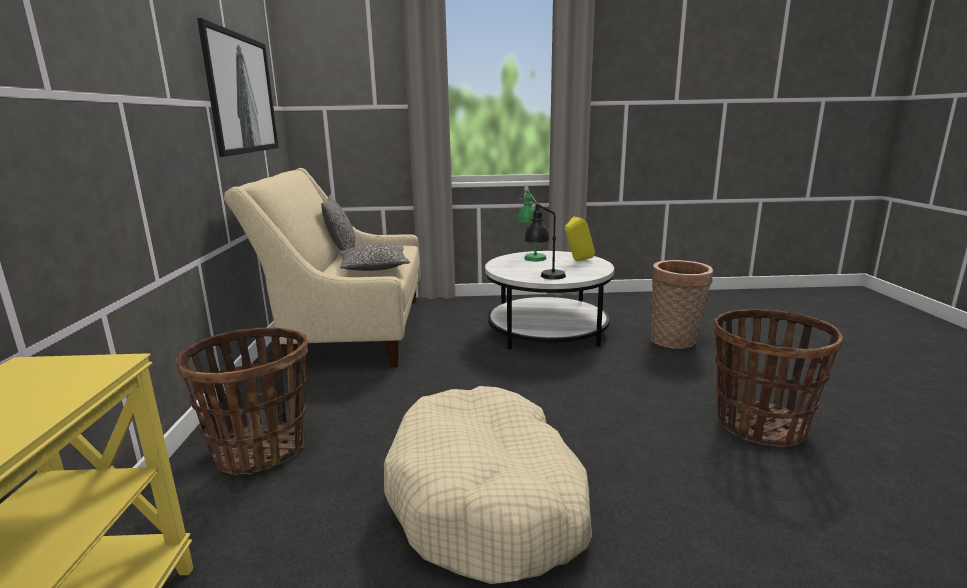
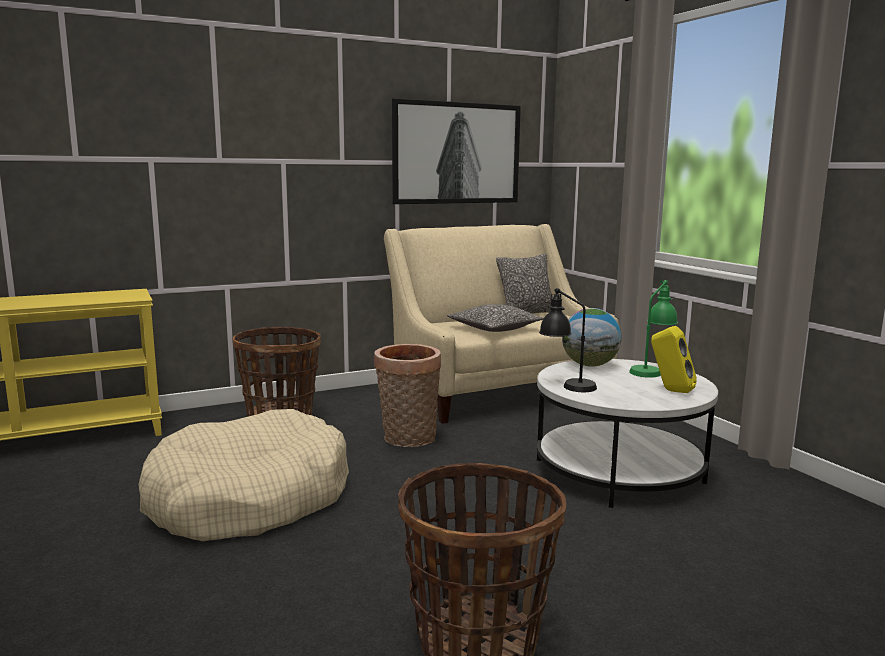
camera: 65 degrees right, 5 degrees down
basket [650,260,713,349] -> basket moved to [374,344,441,447]
none -> globe [562,308,622,367]

